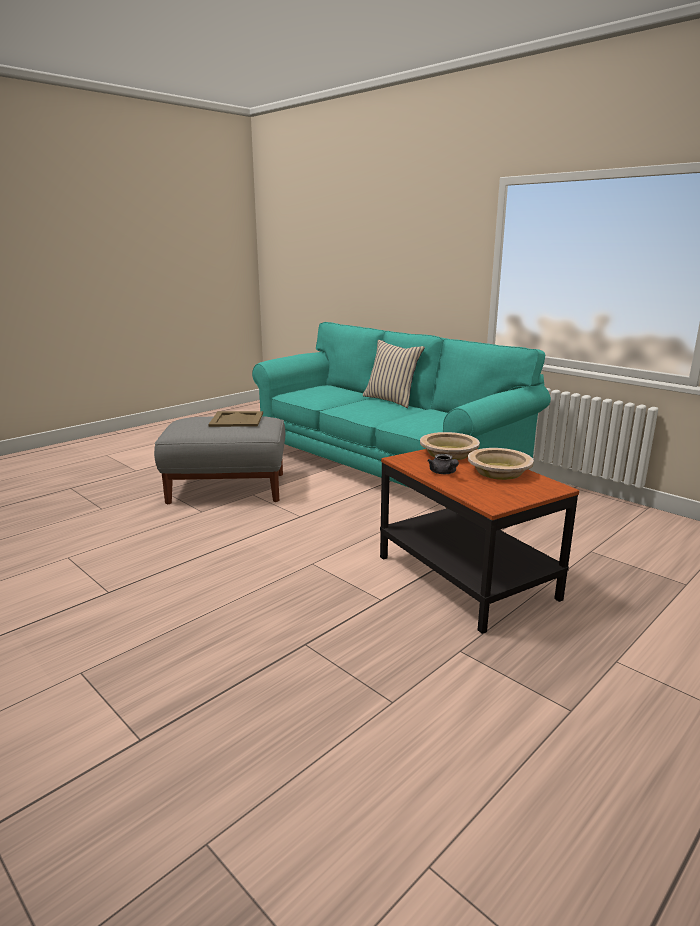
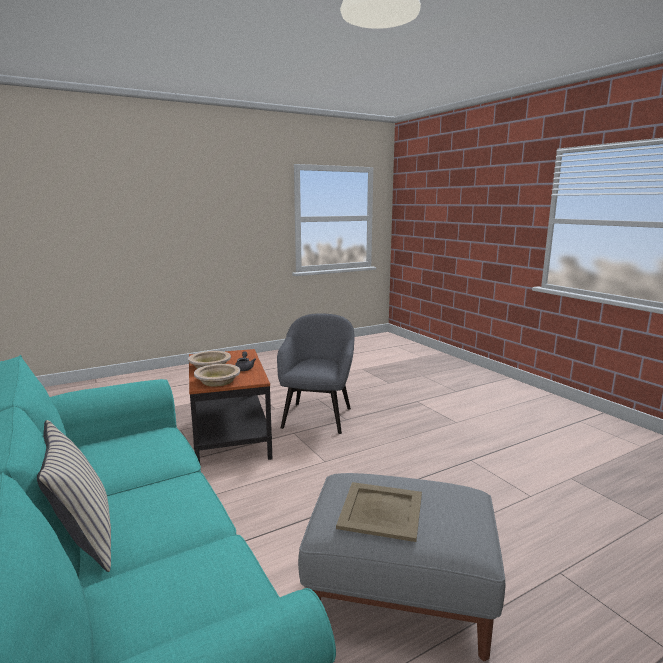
camera: 165 degrees left, 5 degrees down
none -> grey armchair [277,313,354,434]

